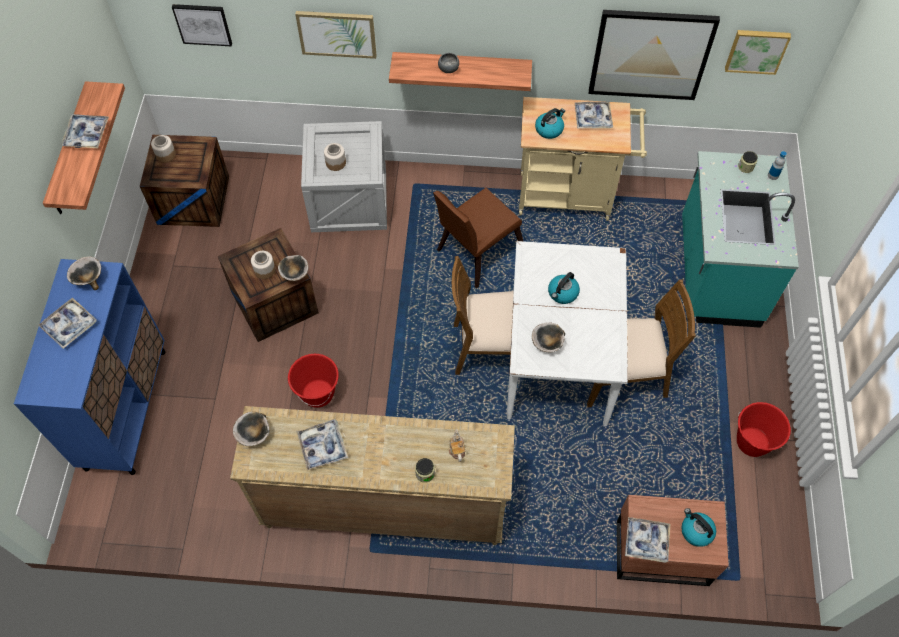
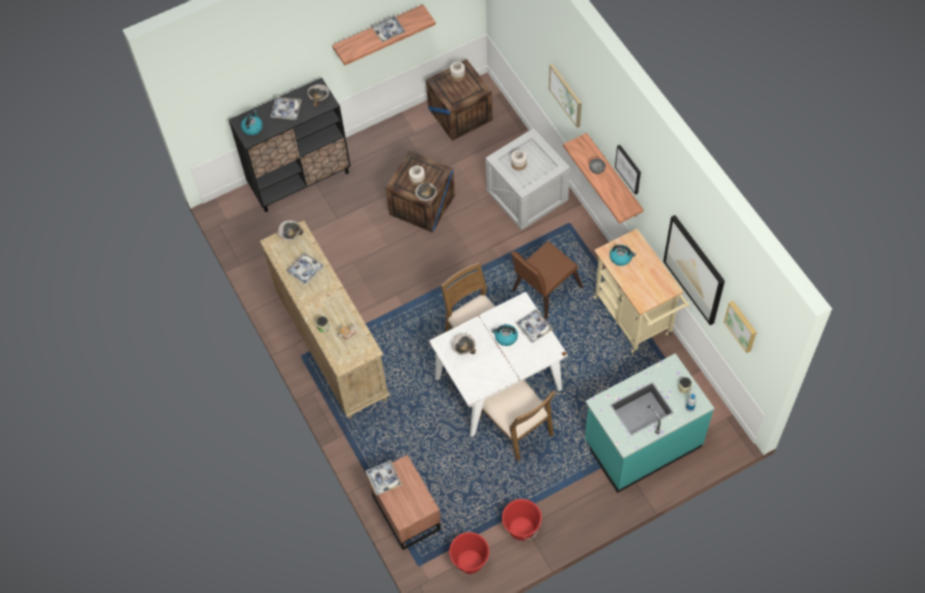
camera: 60 degrees right, 0 degrees up
blue cabinet [14,259,165,475] -> black cabinet [229,78,351,212]
picture [172,4,232,46] -> picture moved to [615,145,641,195]
red bucket [288,354,339,408] -> red bucket moved to [449,532,489,574]
brown chair [433,188,523,289] -> brown chair turned 60 degrees counterclockwise [511,241,583,319]
tray [575,102,613,129] -> tray moved to [515,309,553,343]
kettle [681,508,716,547] -> kettle moved to [241,110,263,136]

